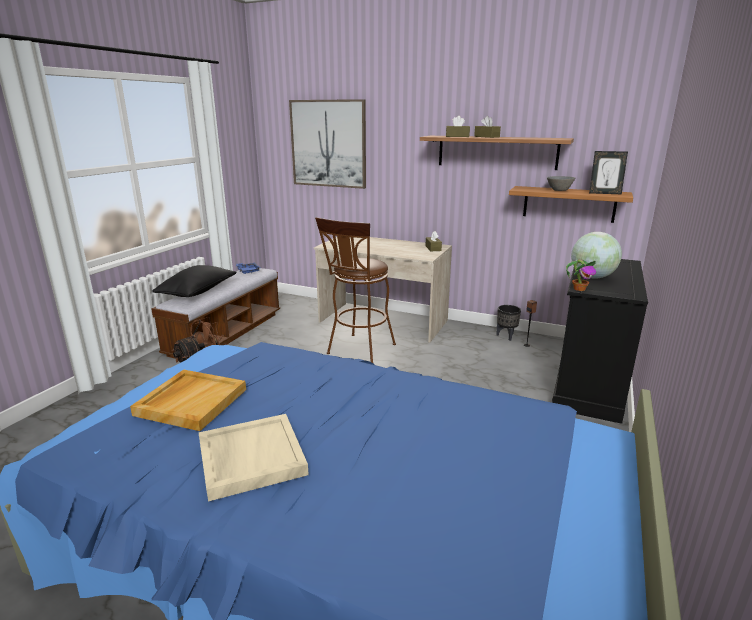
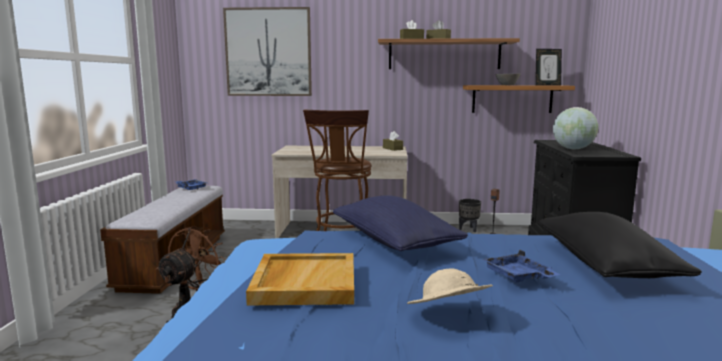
camera: 20 degrees left, 10 degrees down
black pillow [153,265,237,297] -> black pillow moved to [538,212,702,278]
beige tray [198,414,309,502] -> beige hat [407,268,493,304]
potted plant [566,260,596,291] -> none
none -> blue pillow [333,195,468,251]
none -> blue tray [482,250,561,282]

